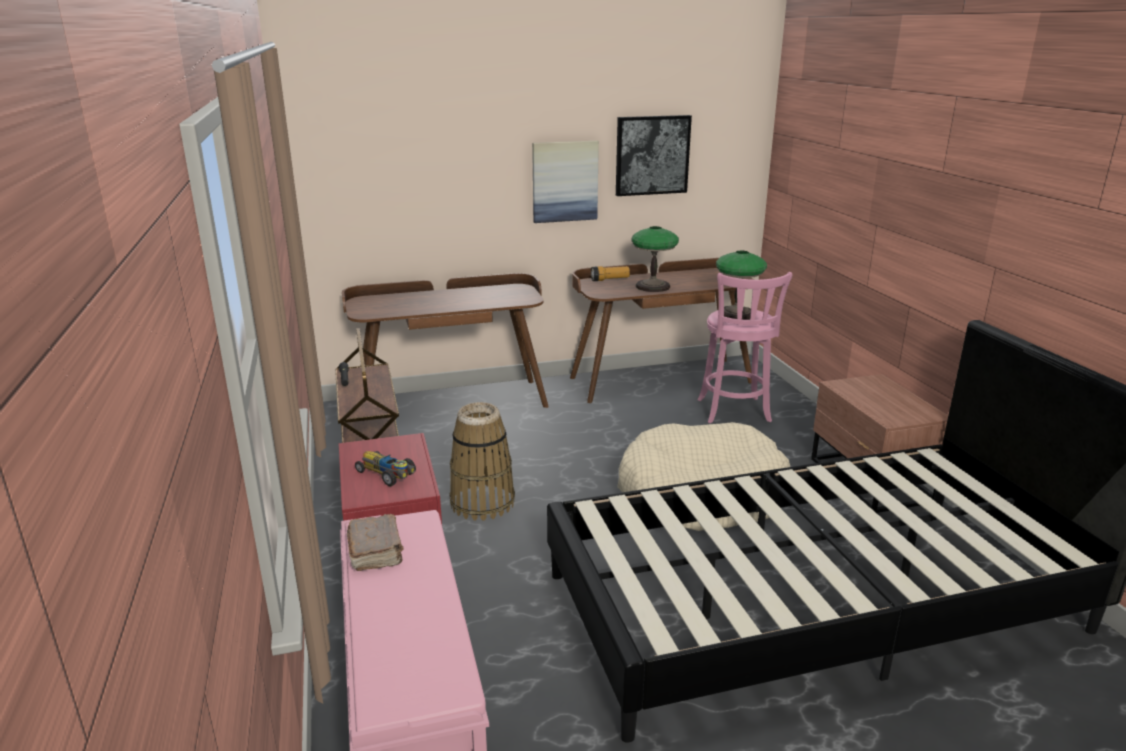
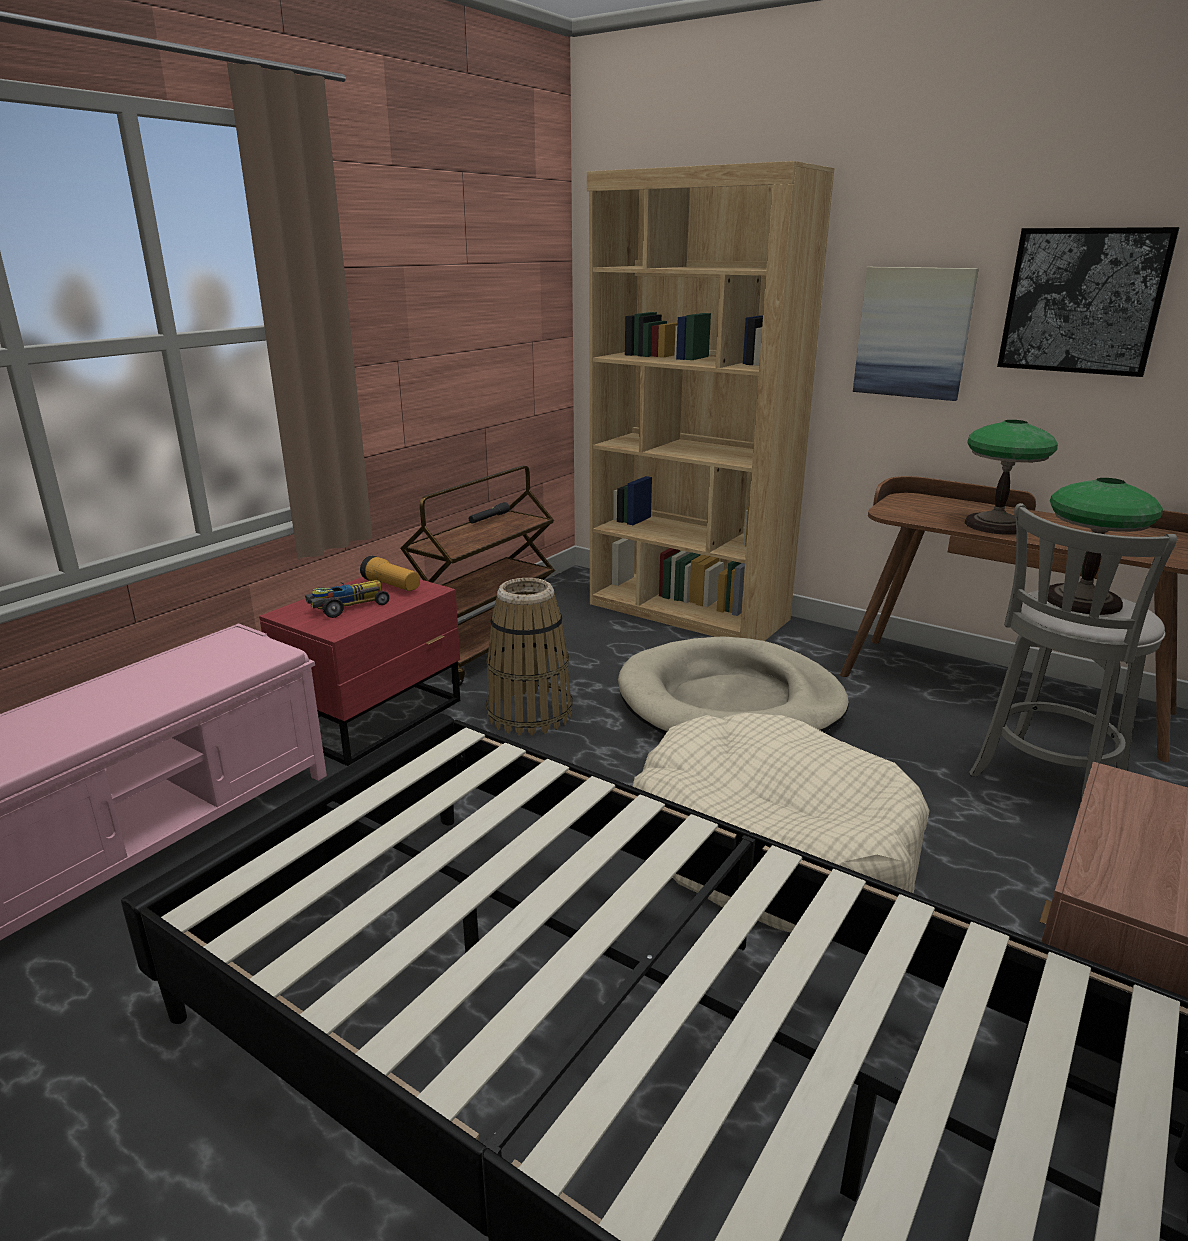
camera: 50 degrees right, 0 degrees up
brown desk [342,273,549,408] -> brown bookcase [587,161,835,641]
brown book [347,514,403,571] -> none
toy car [355,451,416,487] -> toy car turned 60 degrees clockwise [305,580,390,618]
flashlight [591,266,630,281] -> flashlight moved to [360,556,420,591]
pink stool [698,272,792,423] -> grey stool [969,503,1177,800]
none -> beige dog bed [618,636,849,734]

